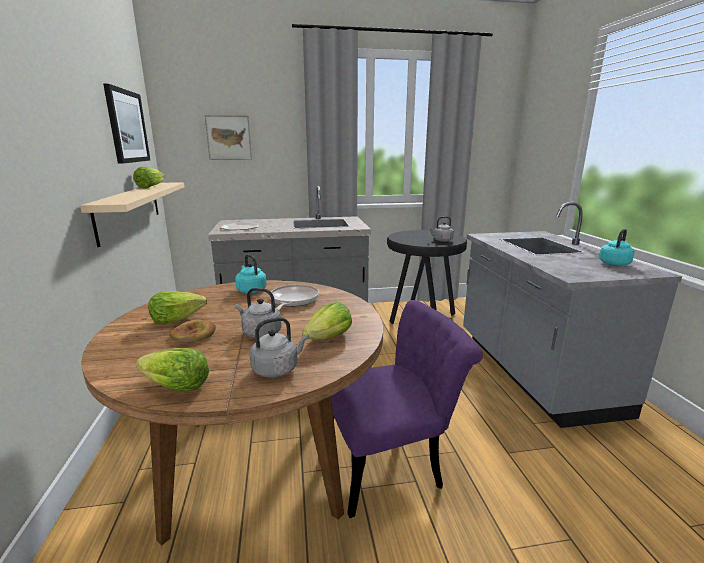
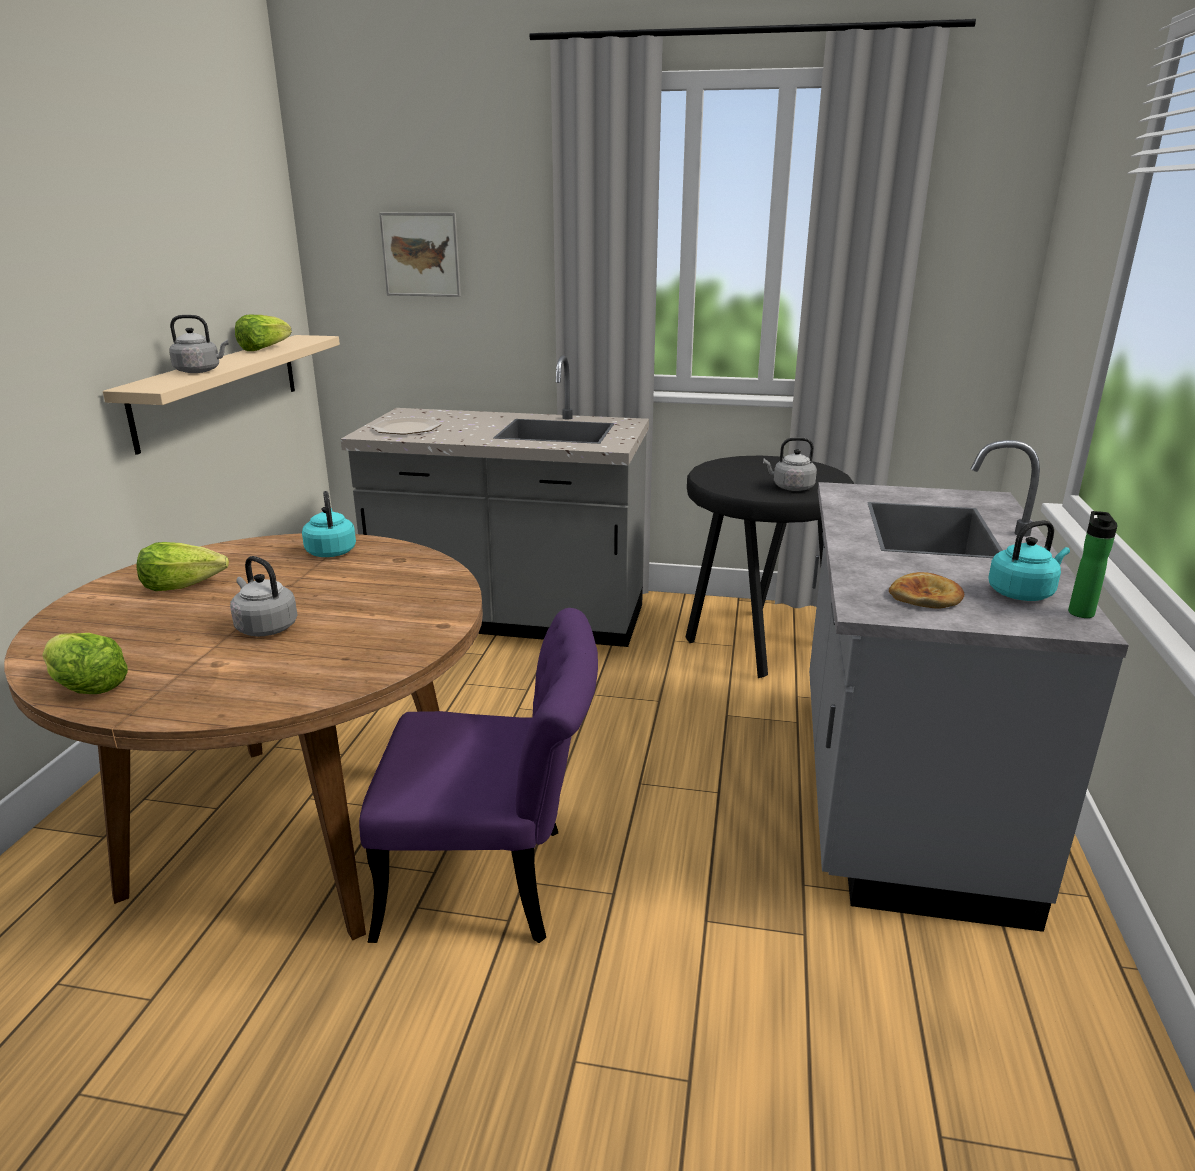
camera: 20 degrees right, 5 degrees up
picture [103,84,150,164] -> none
bread [169,319,216,342] -> bread moved to [889,572,964,609]
grey kettle [249,317,309,378] -> grey kettle moved to [169,315,229,373]
frying pan [269,284,319,310] -> none
lettuce [302,302,352,340] -> none
none -> bottle [1068,511,1118,618]

